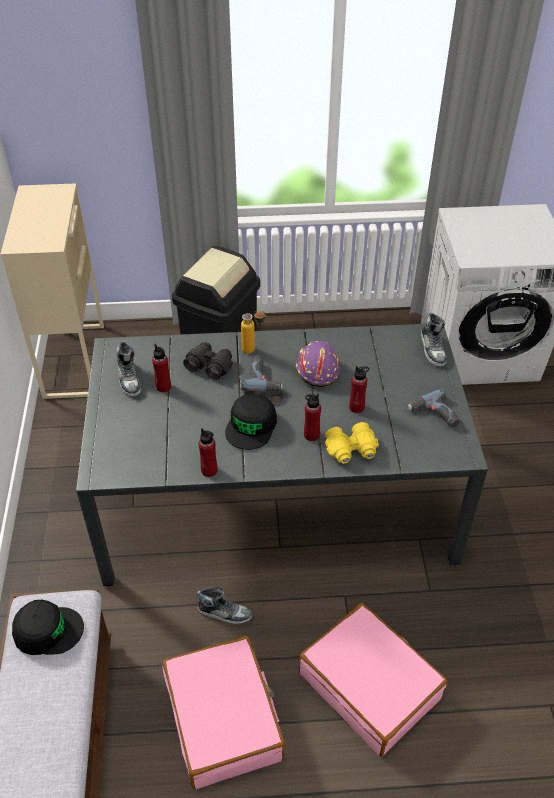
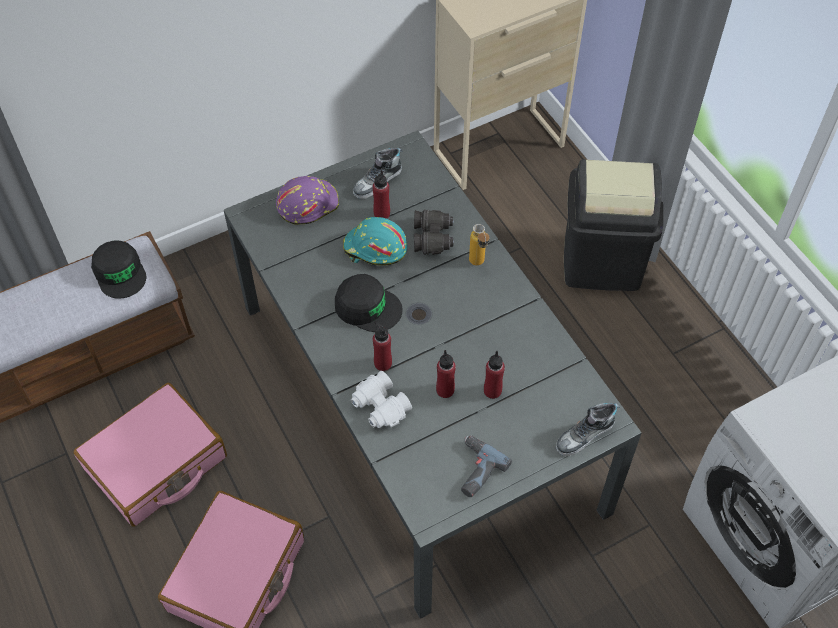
camera: 65 degrees right, 10 degrees up
shoe [197,586,252,624] -> none
red bottle [198,428,218,477] -> red bottle moved to [484,351,505,399]
black cap [225,394,277,450] -> black cap turned 150 degrees counterclockwise [335,274,403,332]
power drill [241,355,284,391] -> none
purple hard hat [295,341,340,387] -> purple hard hat moved to [276,176,339,225]
yellow binoculars [325,422,379,464] -> white binoculars [351,371,412,428]
none -> turquoise hard hat [343,217,408,266]

